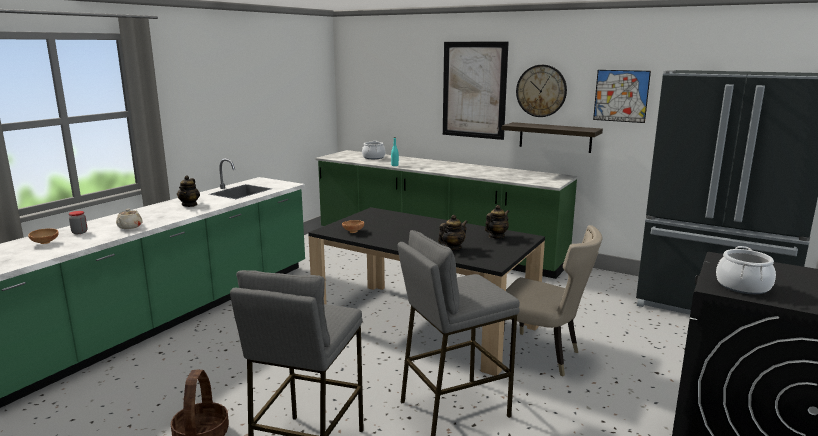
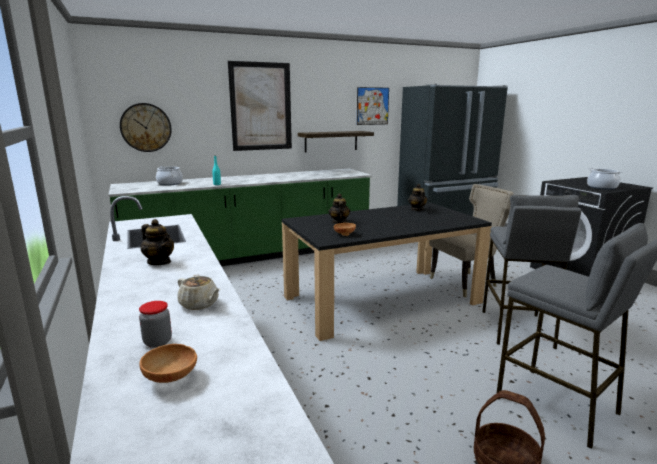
camera: 55 degrees left, 0 degrees up
teapot [438,215,468,250] -> teapot moved to [329,193,351,224]
wall clock [516,65,567,117] -> wall clock moved to [120,103,171,152]

